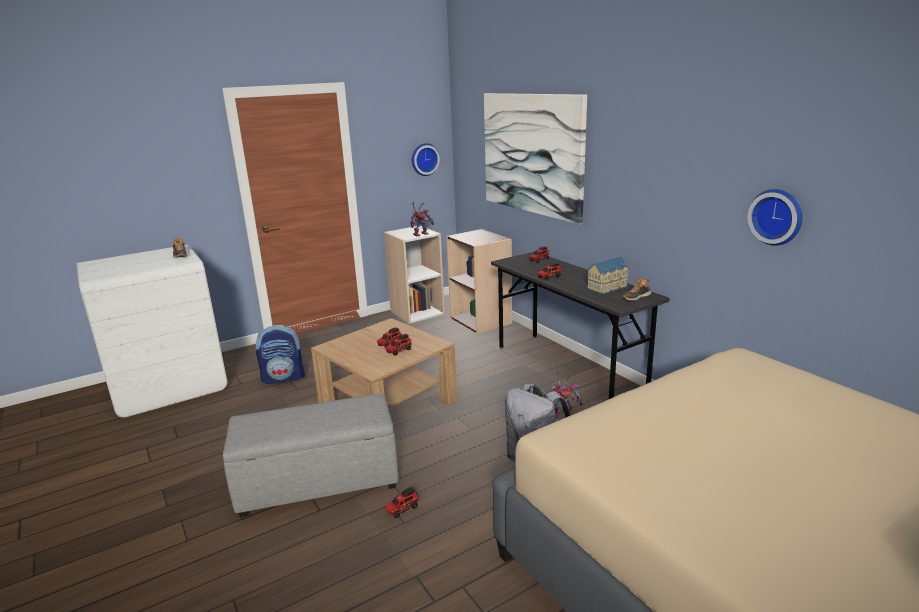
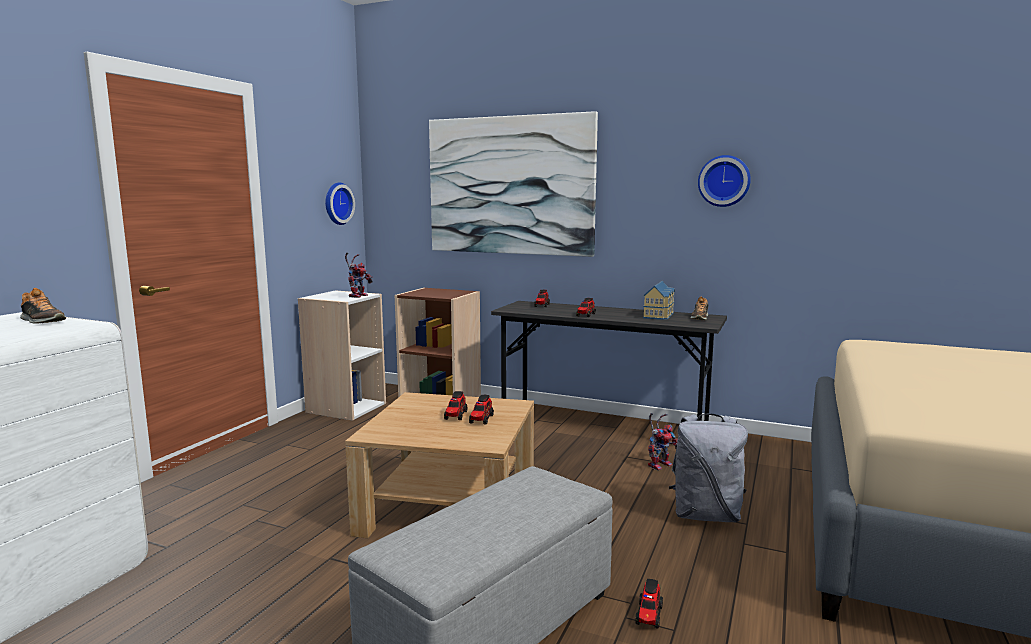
camera: 35 degrees left, 10 degrees down
backpack [256,325,305,384] -> none
wall clock [748,189,803,246] -> wall clock moved to [698,155,751,207]

